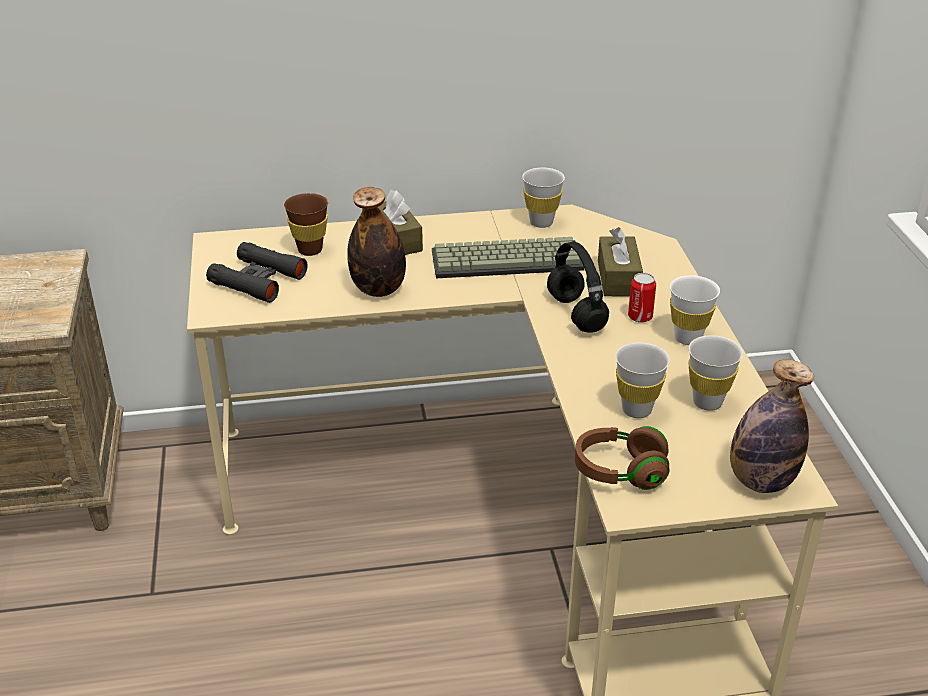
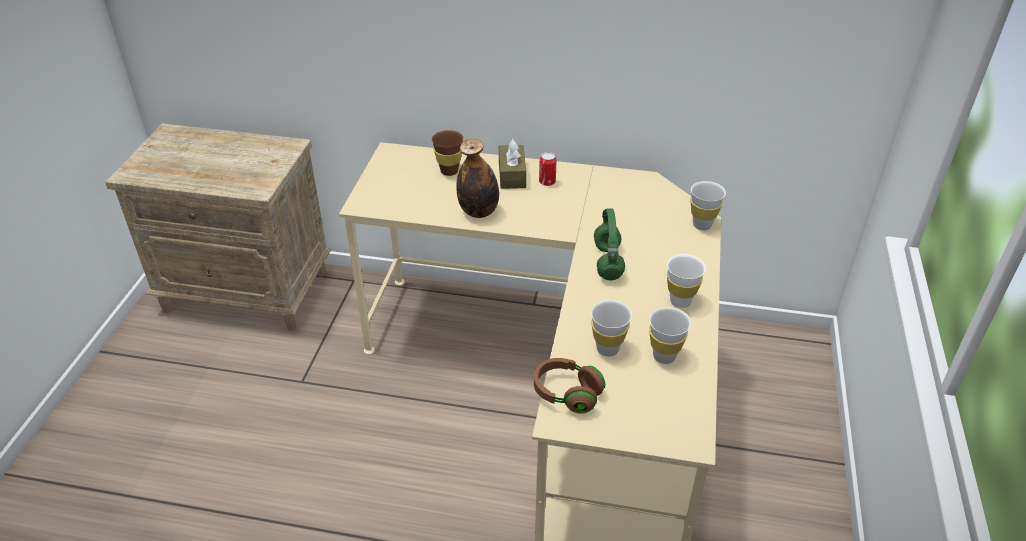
camera: 20 degrees right, 5 degrees up
black binoculars [206,242,308,303] -> none
keyboard [432,237,584,278] -> none
white cup [522,168,565,228] -> white cup moved to [690,181,726,230]
black headphones [547,241,609,333] -> green headphones [594,208,625,280]
brown tissue box [598,227,643,296] -> none
can [628,273,656,323] -> can moved to [539,152,557,186]
bottle [730,359,814,493] -> none

